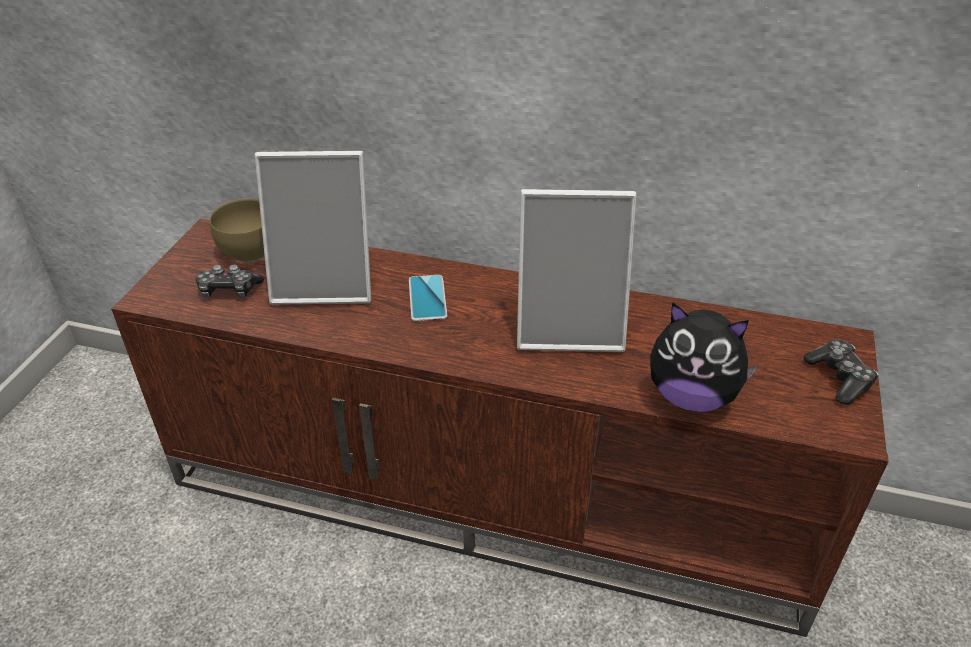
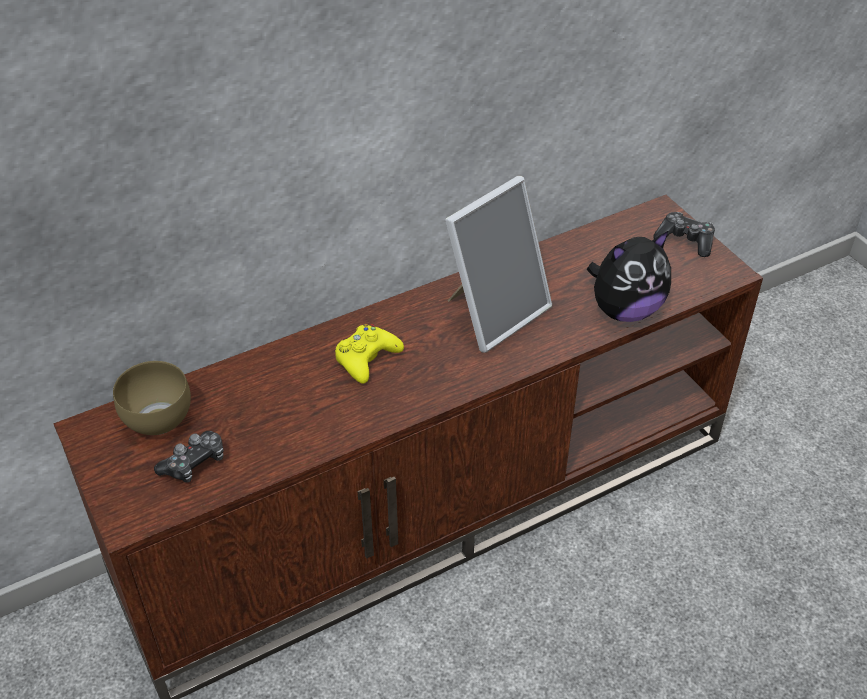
camera: 45 degrees left, 5 degrees up
picture frame [255,151,371,305] -> none
phone [409,275,447,321] -> yellow game controller [335,324,404,384]

